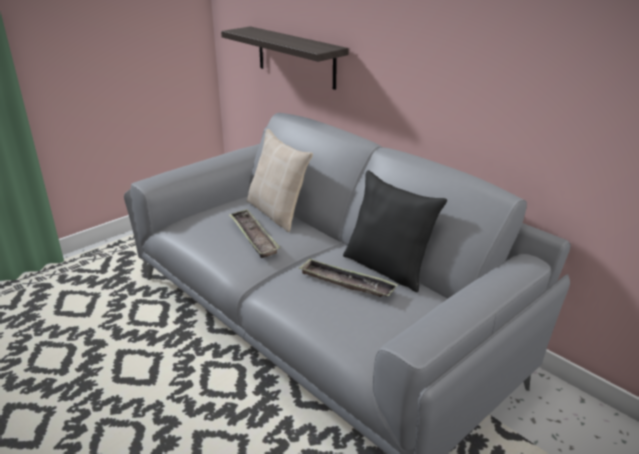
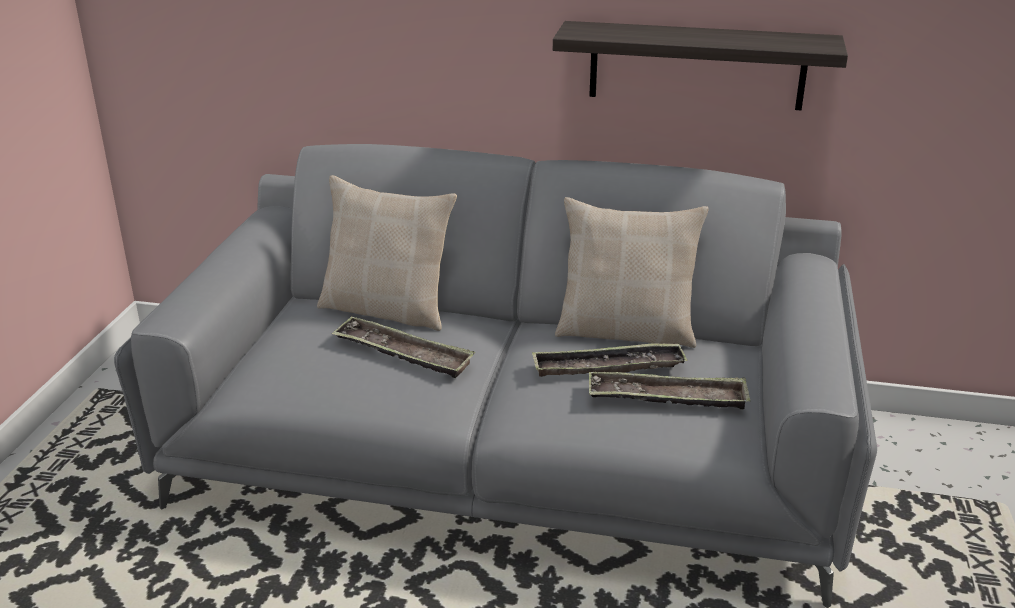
camera: 35 degrees left, 0 degrees up
shelf [221,26,349,90] -> shelf moved to [553,21,848,111]
black pillow [343,170,447,292] -> beige pillow [555,197,708,348]
none -> tray [589,372,751,409]

